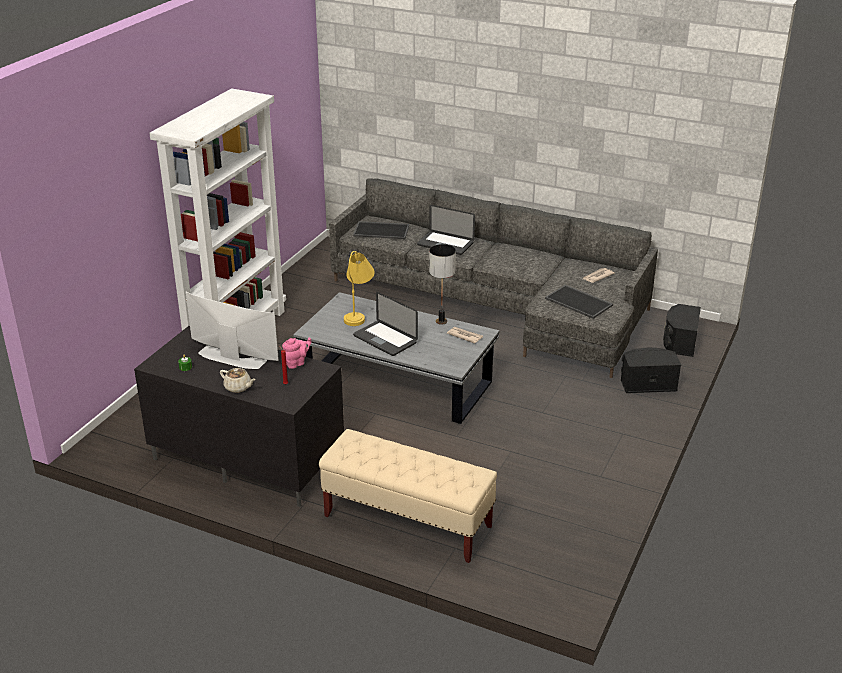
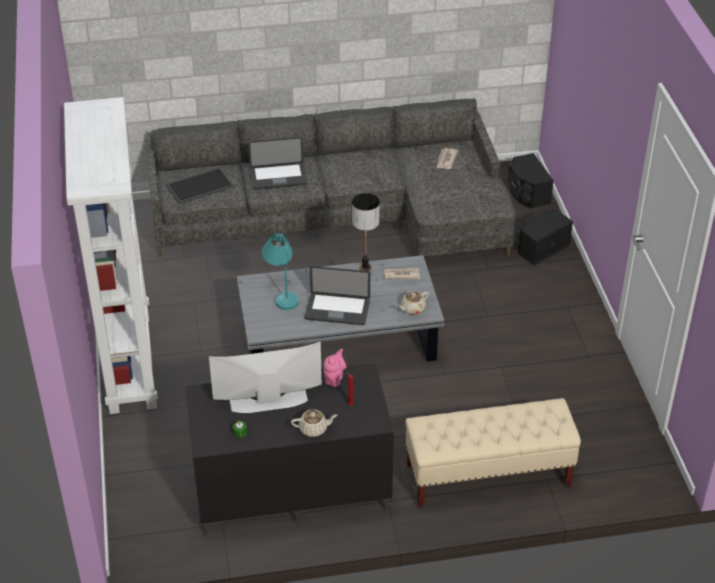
camera: 35 degrees left, 10 degrees up
yellow table lamp [344,251,375,326] -> turquoise table lamp [262,233,299,310]
tray [545,285,613,319] -> none
none -> beige teapot [396,291,429,314]

